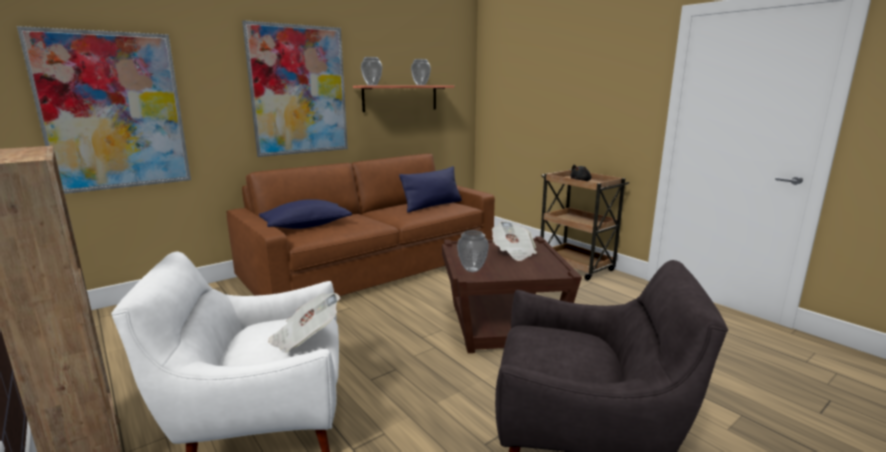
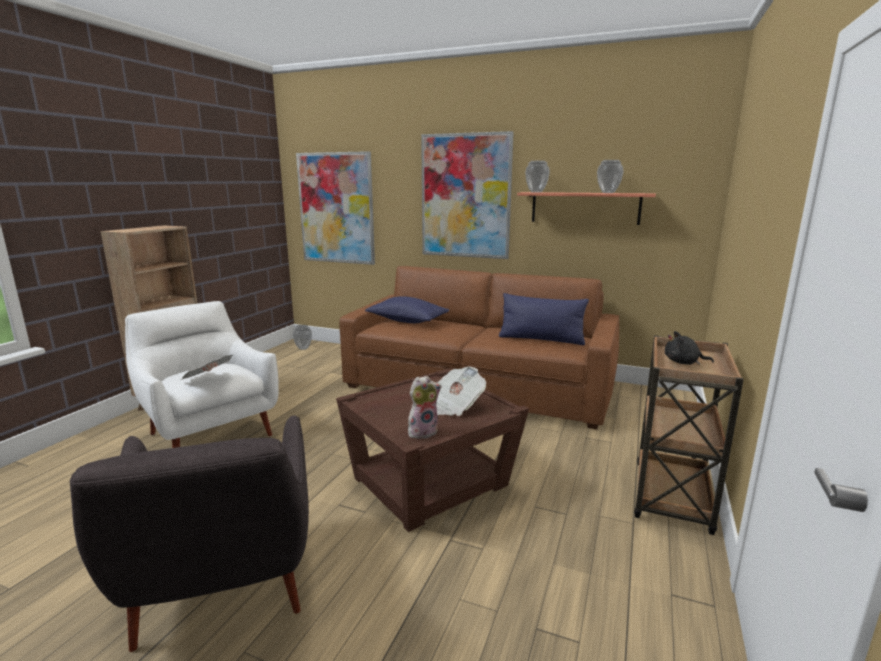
camera: 60 degrees right, 0 degrees up
vase [457,230,489,272] -> vase moved to [293,325,312,350]
none -> plush toy [408,376,442,439]

